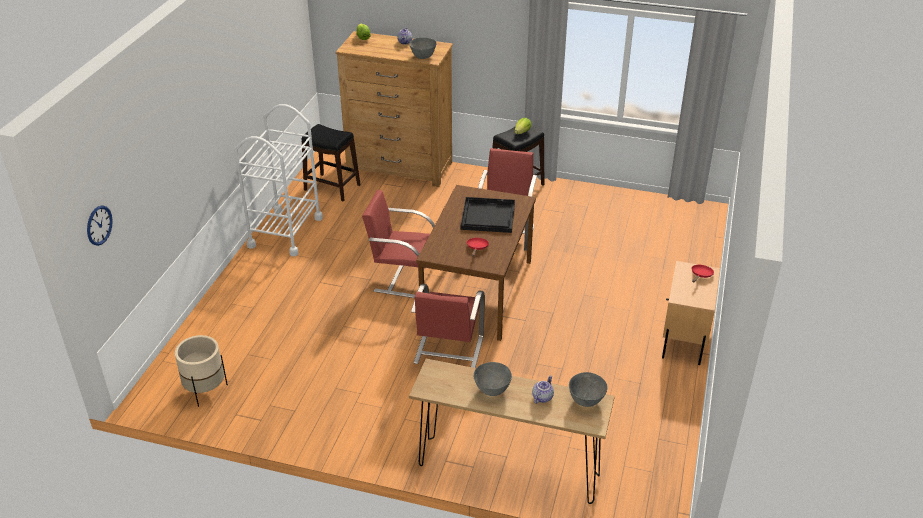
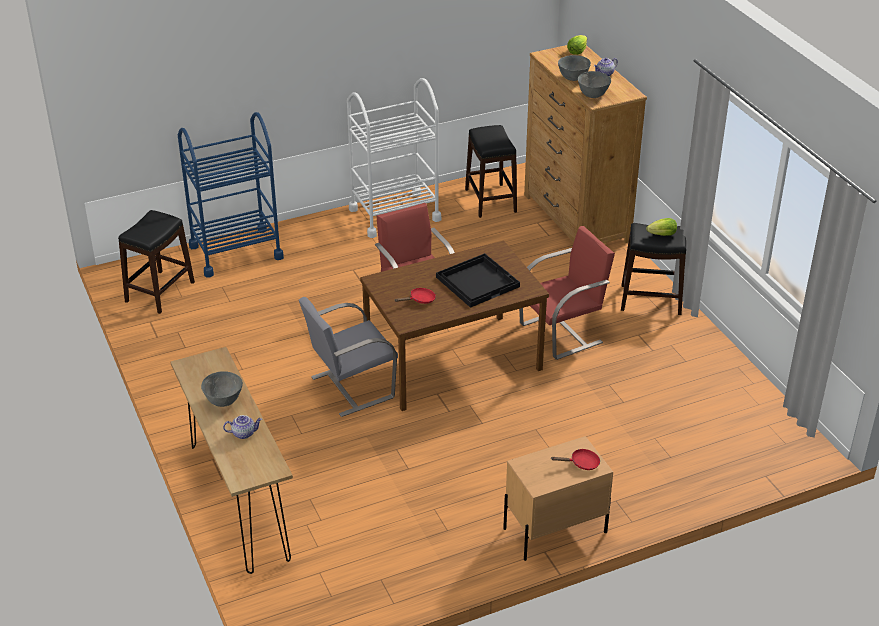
camera: 50 degrees right, 0 degrees up
wall clock [87,205,113,246] -> none
beige planter [175,335,228,407] -> black stool [118,210,195,314]
red chair [411,284,485,368] -> grey chair [299,297,398,417]
grey bowl [569,372,608,407] -> grey bowl moved to [558,55,591,81]
none -> blue cart [178,112,284,278]

